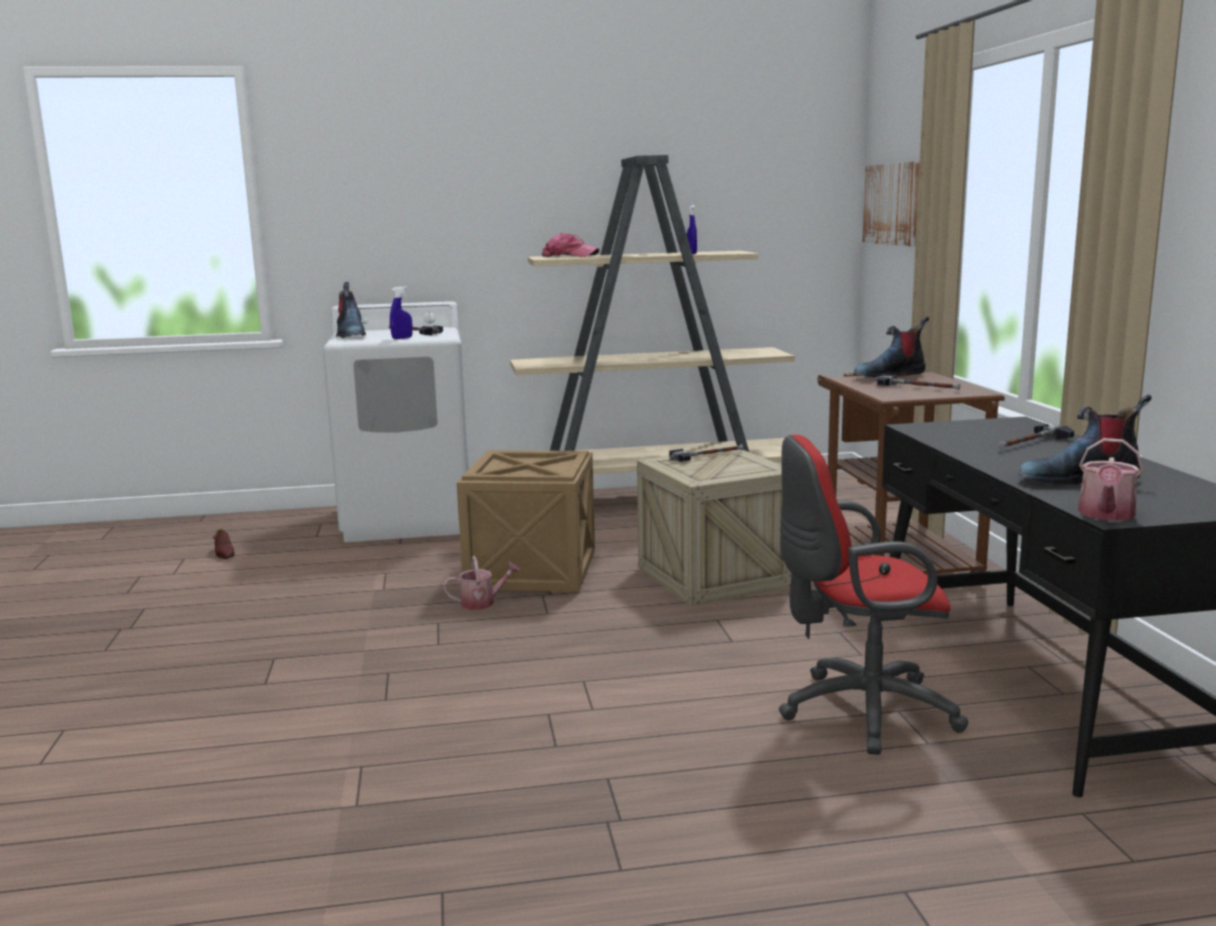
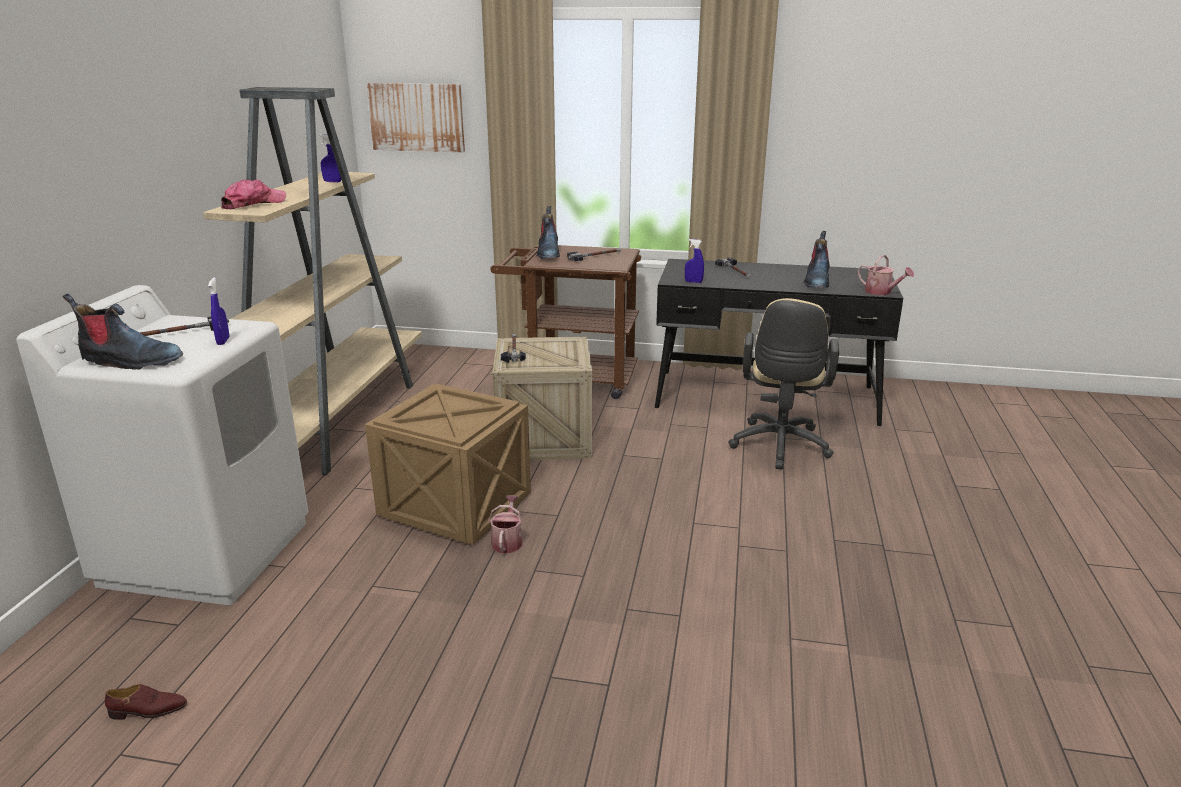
camera: 70 degrees left, 10 degrees up
red office chair [779,435,968,755] -> beige office chair [728,298,839,470]
none -> blue spray bottle [685,239,704,283]

